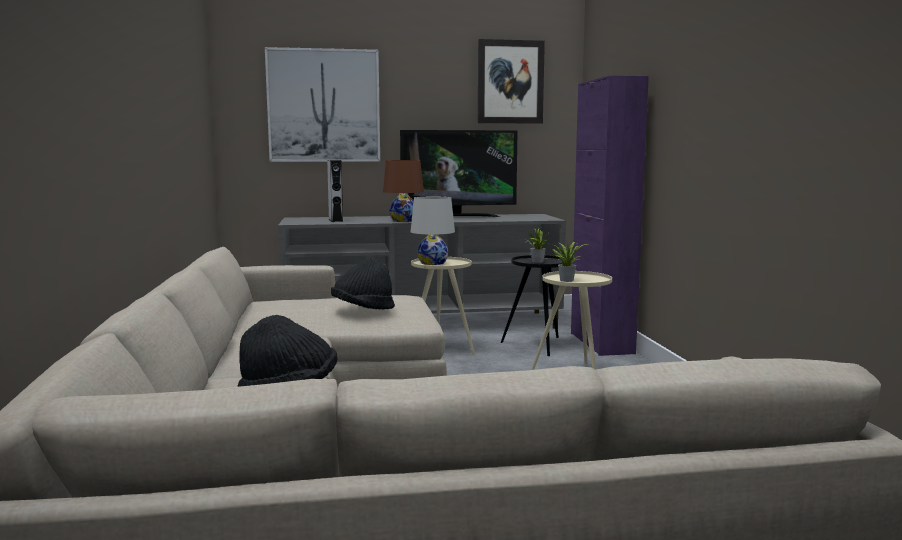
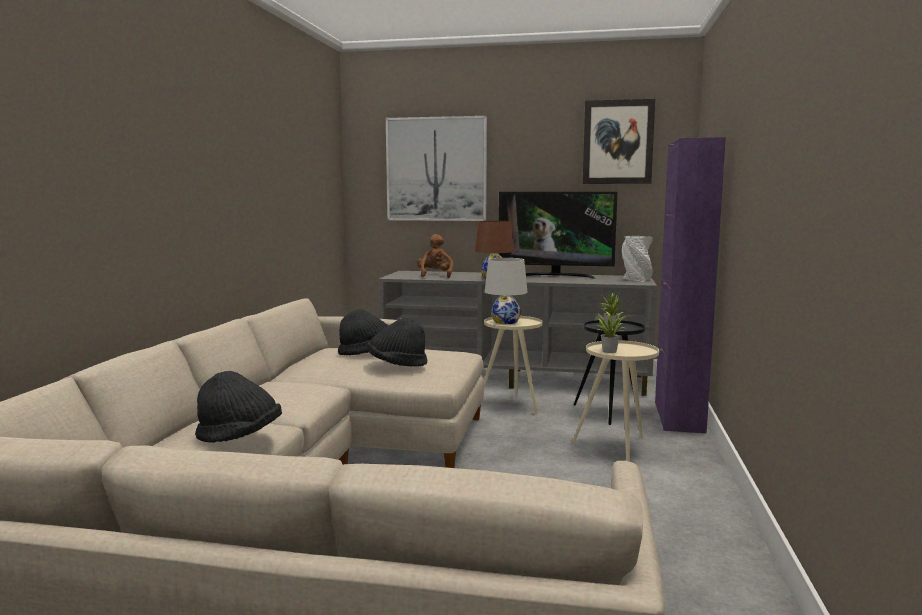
camera: 20 degrees right, 0 degrees up
grey speaker [327,160,343,222] -> brown plush toy [417,234,454,278]
none -> black hat [338,309,388,355]
none -> grey vase [622,236,653,282]

